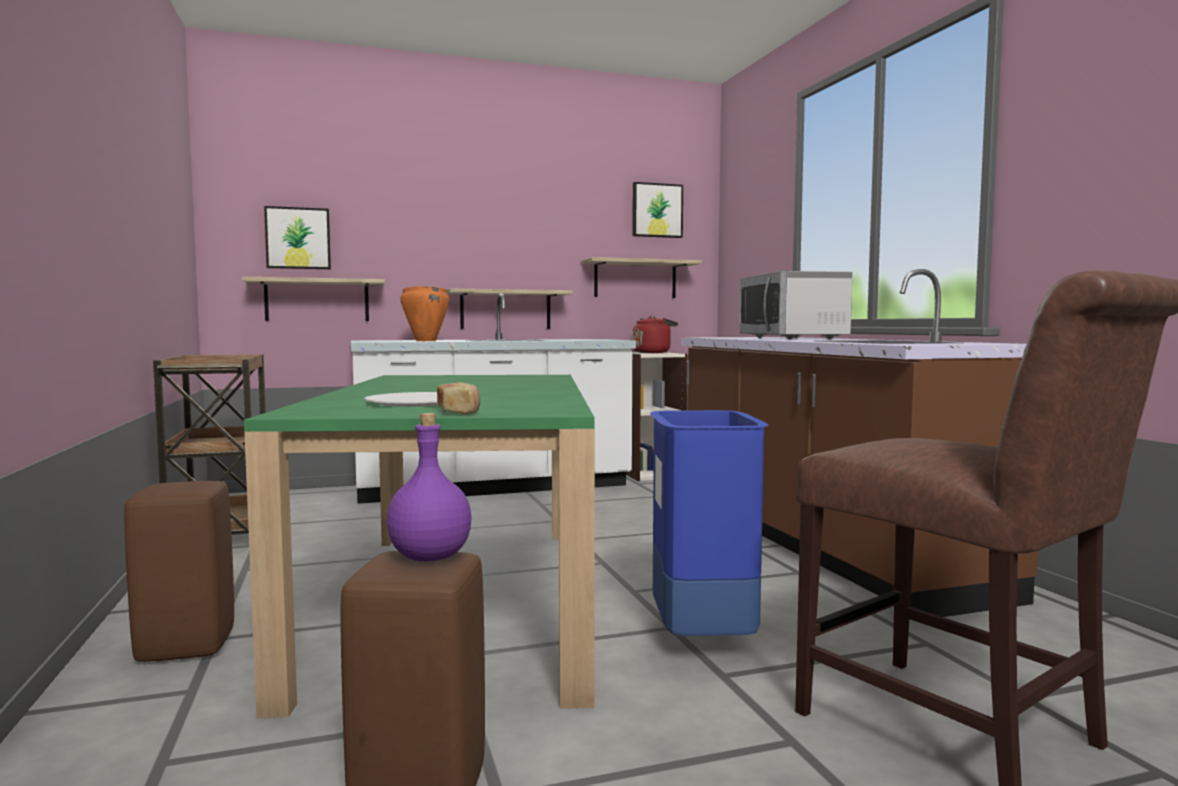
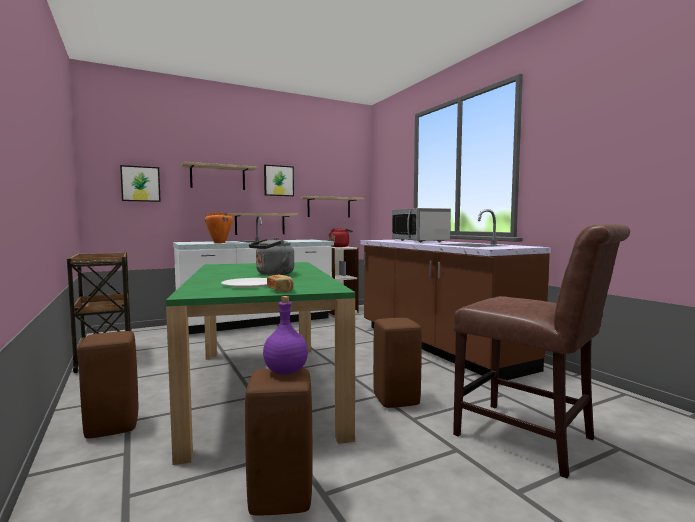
camera: 10 degrees left, 0 degrees up
shelf [241,277,385,321] -> shelf moved to [181,162,258,190]
picture [632,182,683,238] -> picture moved to [264,165,294,196]
blue trash can [650,410,768,636] -> brown stool [373,318,422,408]
none -> grey kettle [249,237,294,275]

